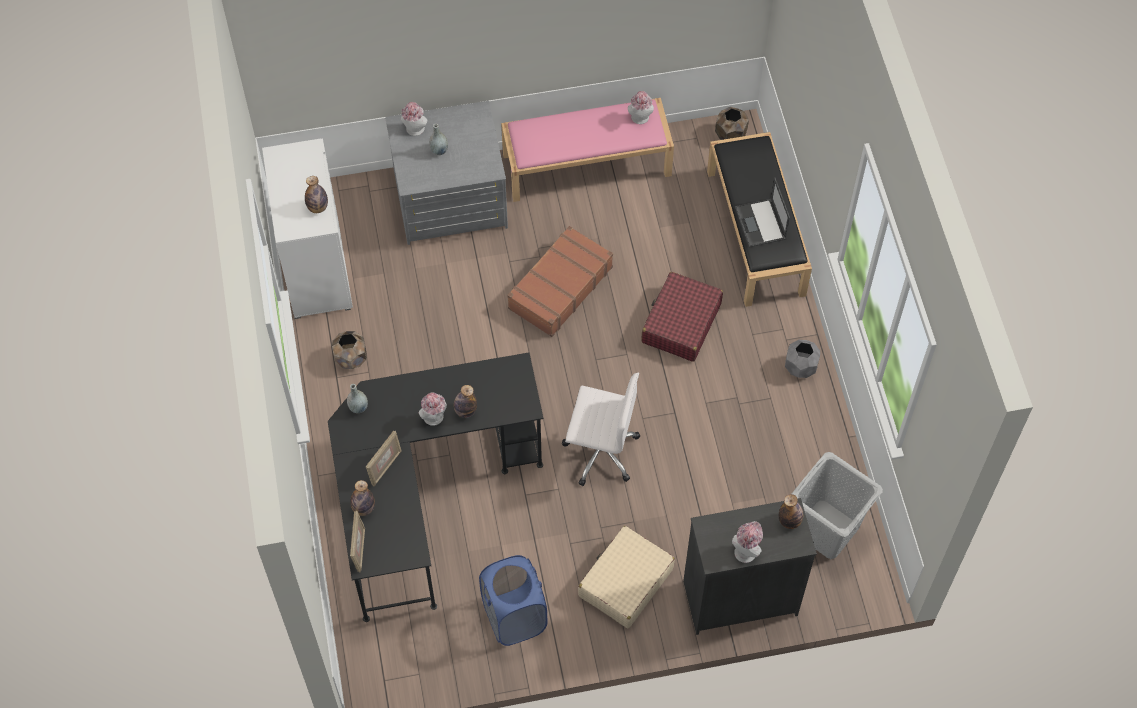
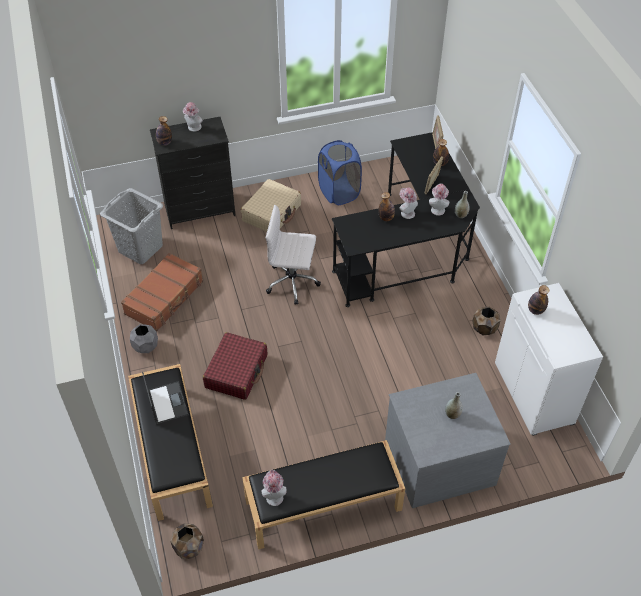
camera: 175 degrees right, 10 degrees down
hat [401,102,427,136] -> hat moved to [429,183,449,216]
pink bench [501,98,674,202] -> black bench [242,440,406,550]
brown suitcase [507,226,613,337] -> brown suitcase moved to [121,253,203,332]

